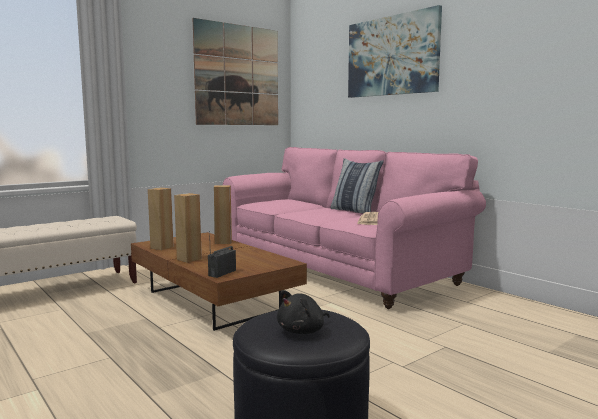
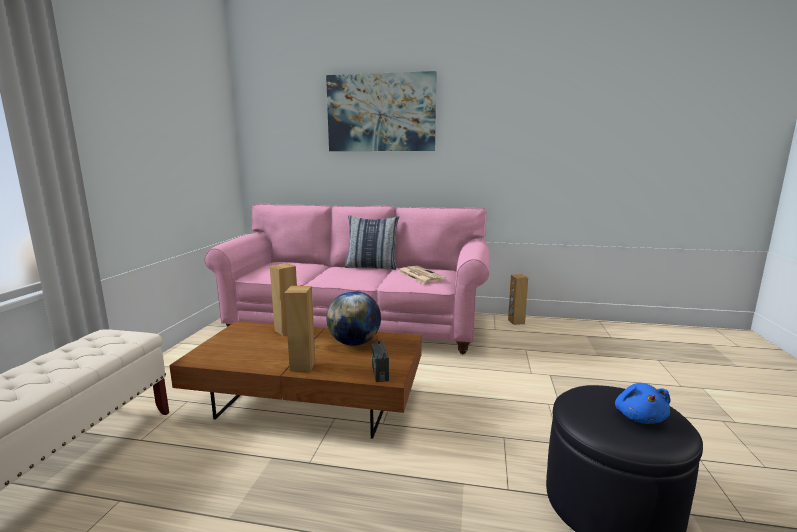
camera: 40 degrees left, 5 degrees up
brown speaker [148,188,174,250] -> brown speaker moved to [508,274,528,325]
picture [192,18,278,125] -> none
black plush toy [277,290,330,334] -> blue plush toy [615,383,671,424]
none -> globe [326,291,381,346]

